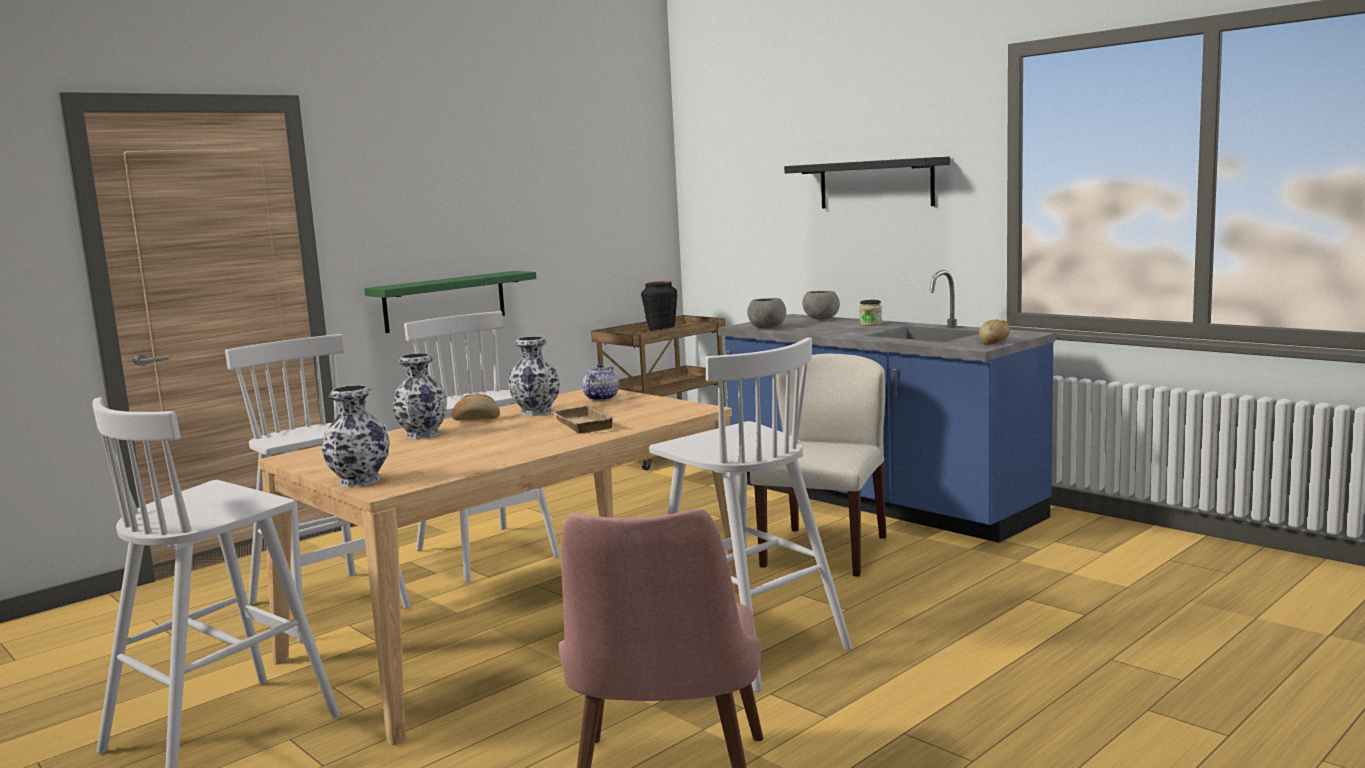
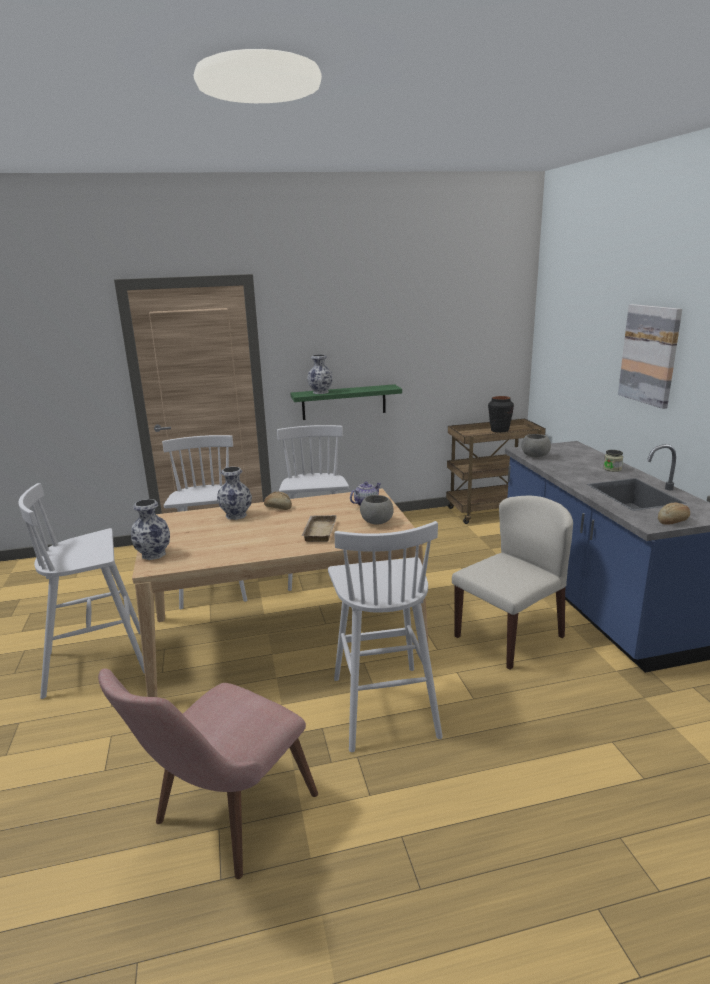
camera: 30 degrees right, 10 degrees up
vase [508,336,560,416] -> vase moved to [307,354,333,394]
black shelf [784,157,950,209] -> picture [618,304,682,409]
grey bowl [802,291,840,320] -> grey bowl moved to [360,495,394,525]

